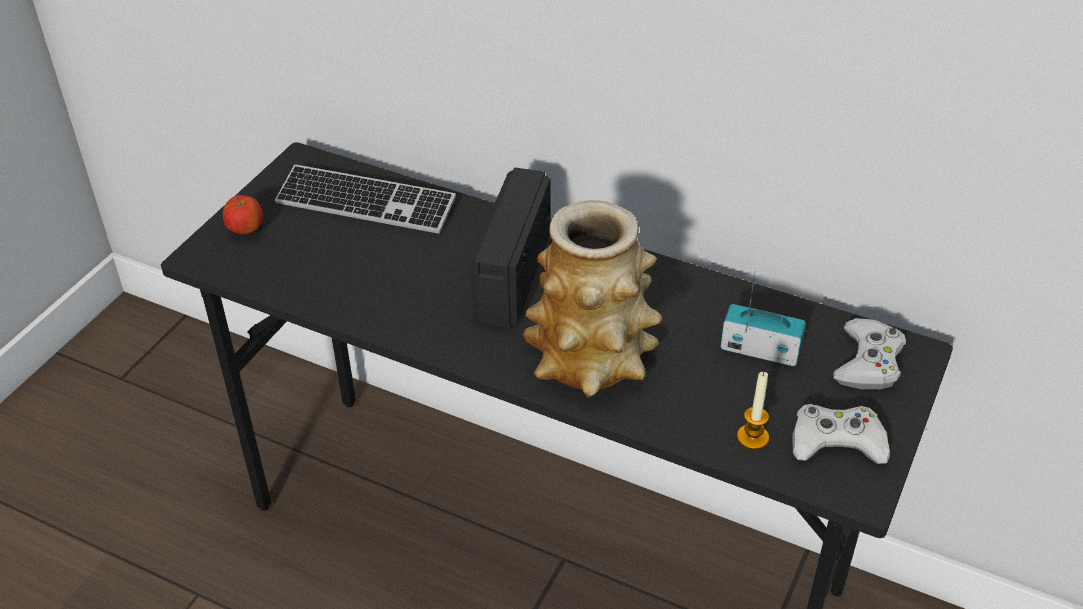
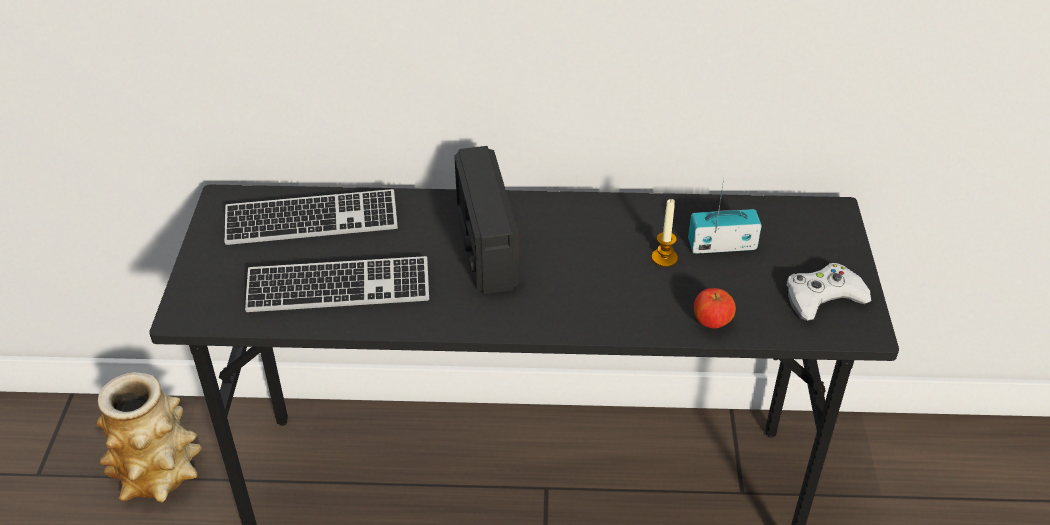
camera: 25 degrees left, 0 degrees up
apple [223,195,263,234] -> apple moved to [694,288,736,329]
vase [523,200,662,398] -> vase moved to [96,372,202,503]
candle [737,372,769,450] -> candle moved to [652,199,678,267]
white game controller [833,318,906,389] -> none
none -> keyboard [245,256,429,312]

